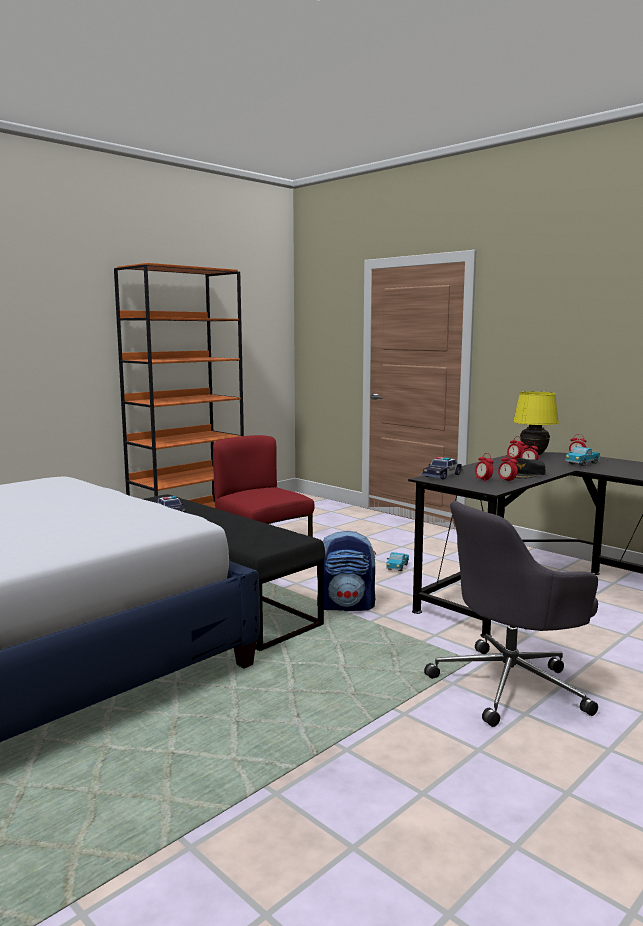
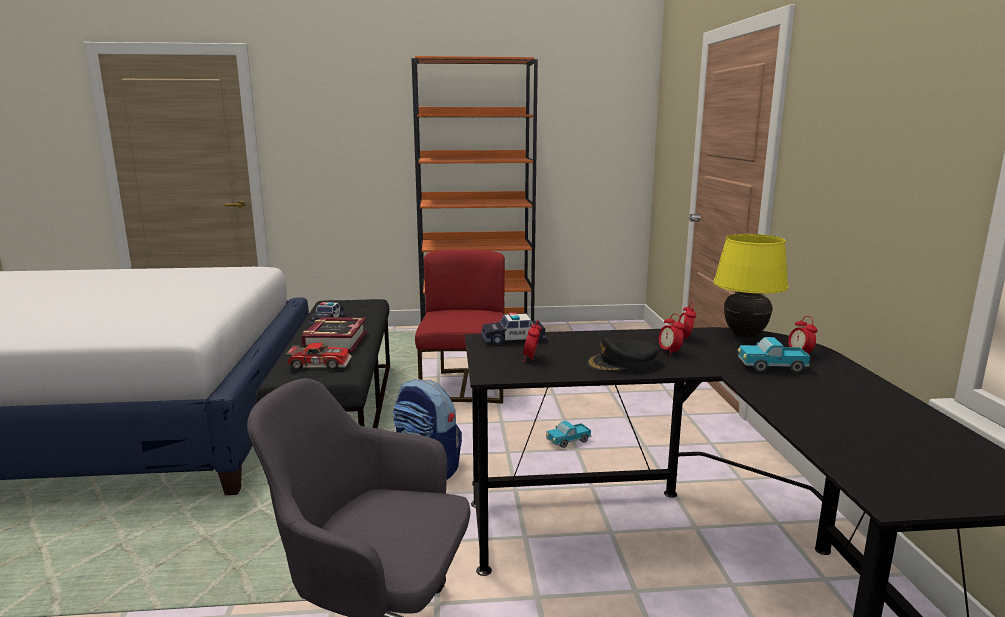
camera: 40 degrees right, 5 degrees up
alarm clock [498,453,518,483] -> none
none -> toy car [284,343,352,370]
none -> book [302,317,367,352]

